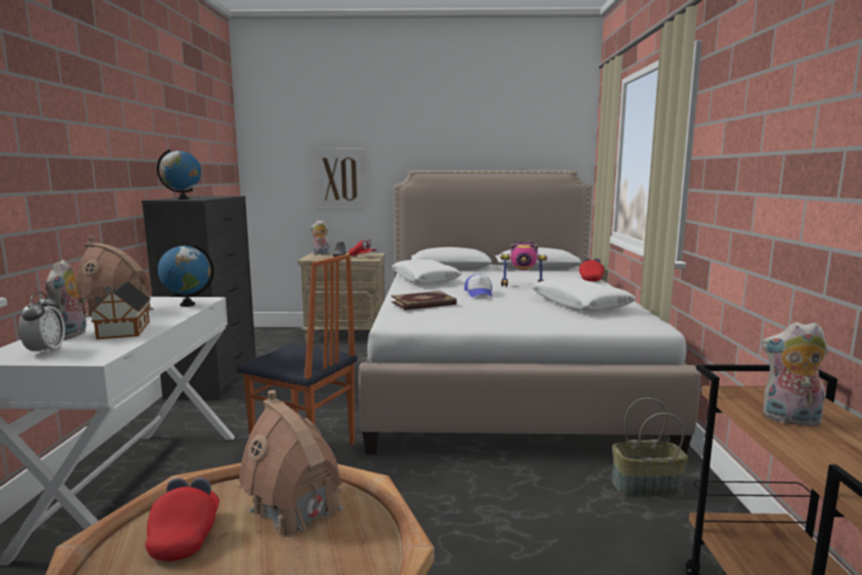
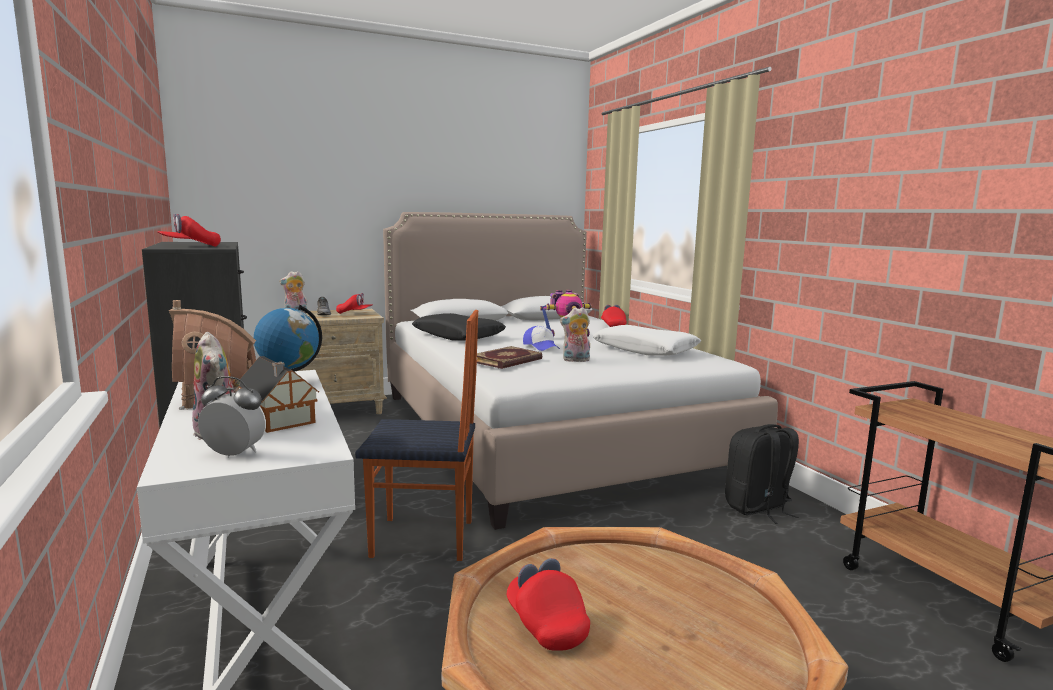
camera: 25 degrees left, 0 degrees up
alarm clock [19,292,65,356] -> alarm clock turned 45 degrees counterclockwise [198,376,266,458]
globe [157,149,201,199] -> red cap [158,214,221,247]
toy house [239,390,343,538] -> none
picture [314,148,366,210] -> none
white pillow [392,259,462,284] -> black pillow [412,313,506,341]
basket [611,398,688,496] -> black backpack [725,424,799,524]
plush toy [761,322,828,426] -> plush toy moved to [560,307,590,362]

